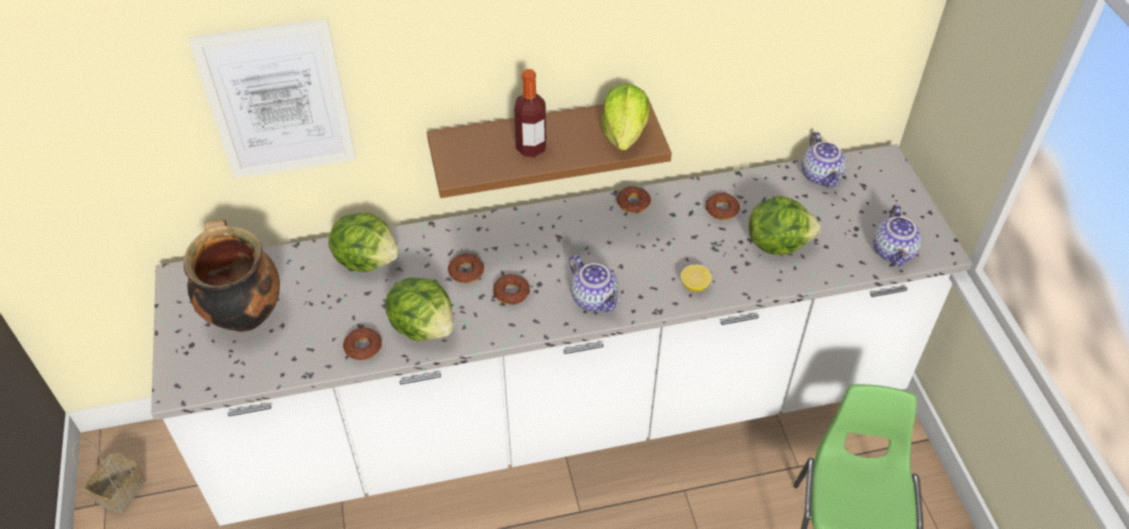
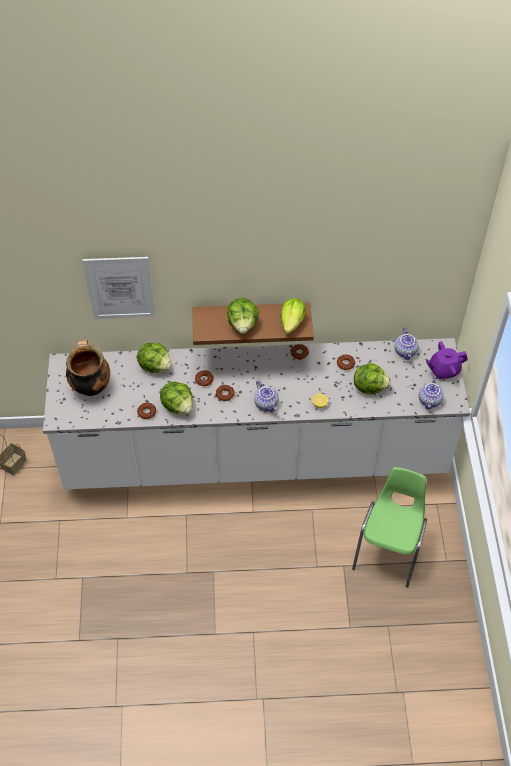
camera: 10 degrees right, 5 degrees up
bottle [514,69,546,157] -> lettuce [227,298,259,333]
none -> purple teapot [426,341,467,379]

